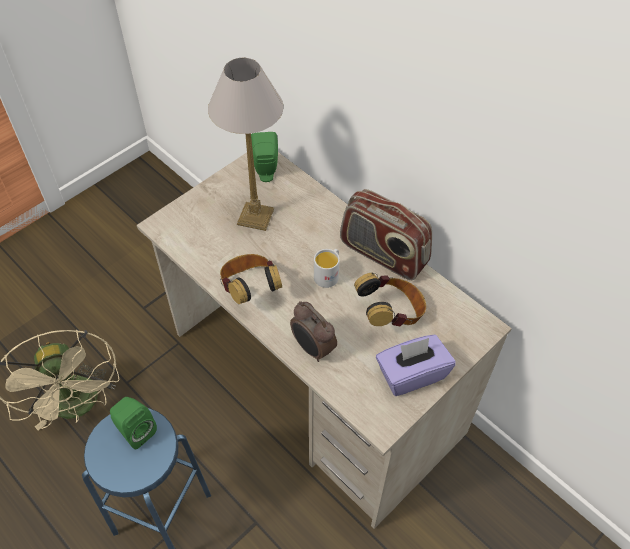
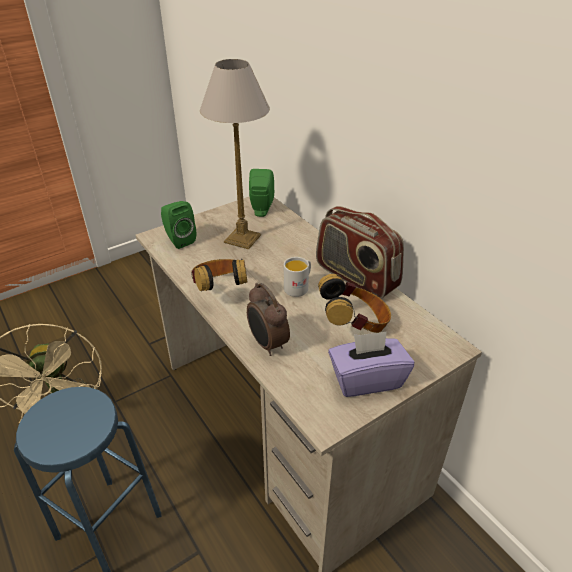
camera: 10 degrees right, 15 degrees down
green speaker [110,397,157,449] -> green speaker moved to [161,201,196,249]

